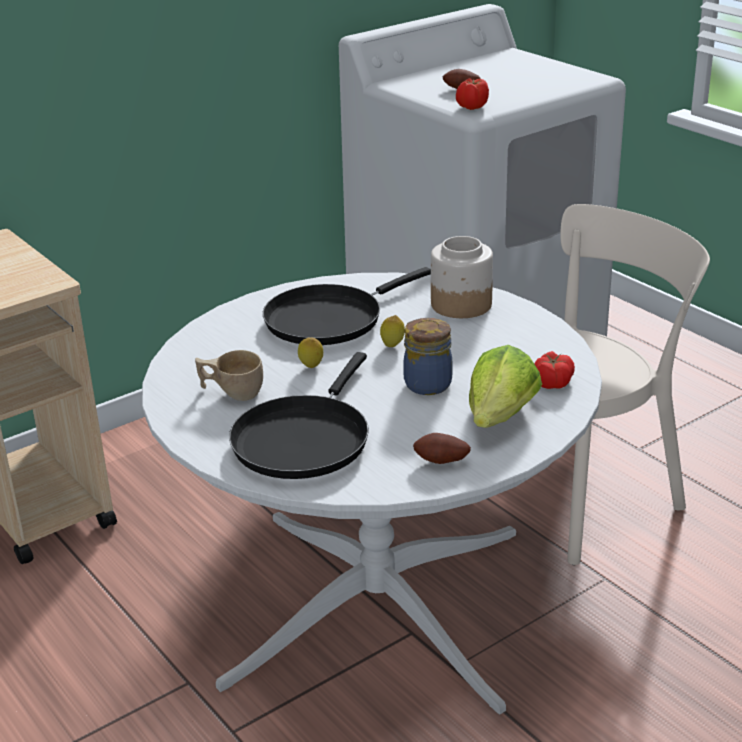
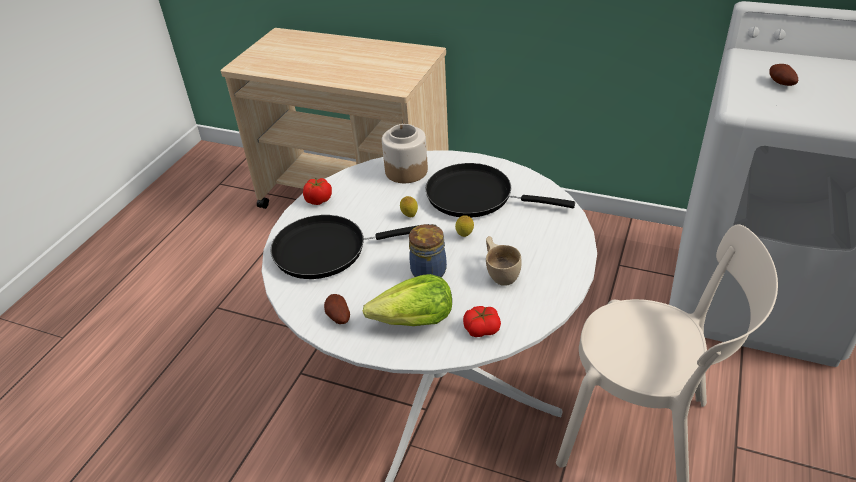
camera: 60 degrees right, 10 degrees up
beige cup [195,350,263,401] -> beige cup moved to [486,236,522,286]
jar [431,236,493,318] -> jar moved to [382,124,428,183]
tomato [456,78,489,110] -> tomato moved to [303,178,332,205]

